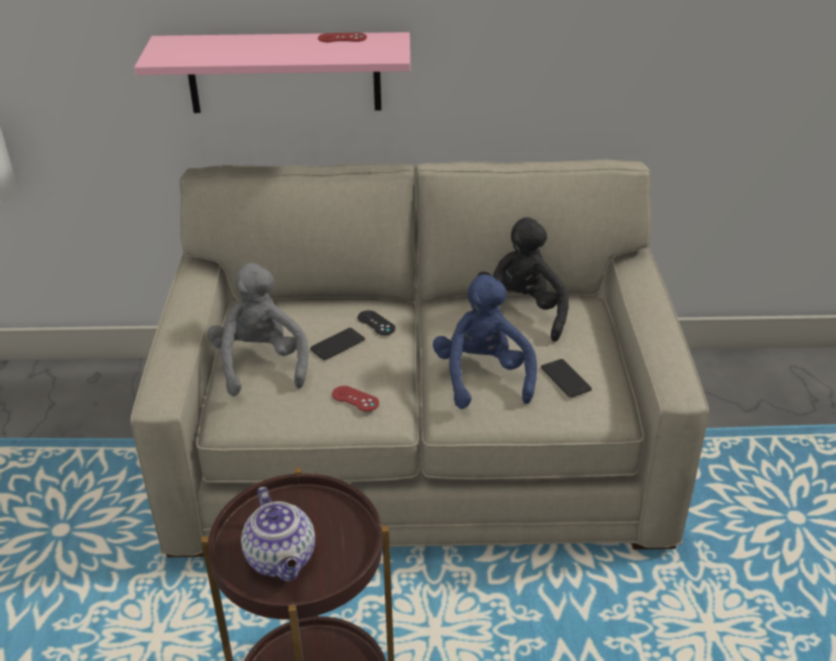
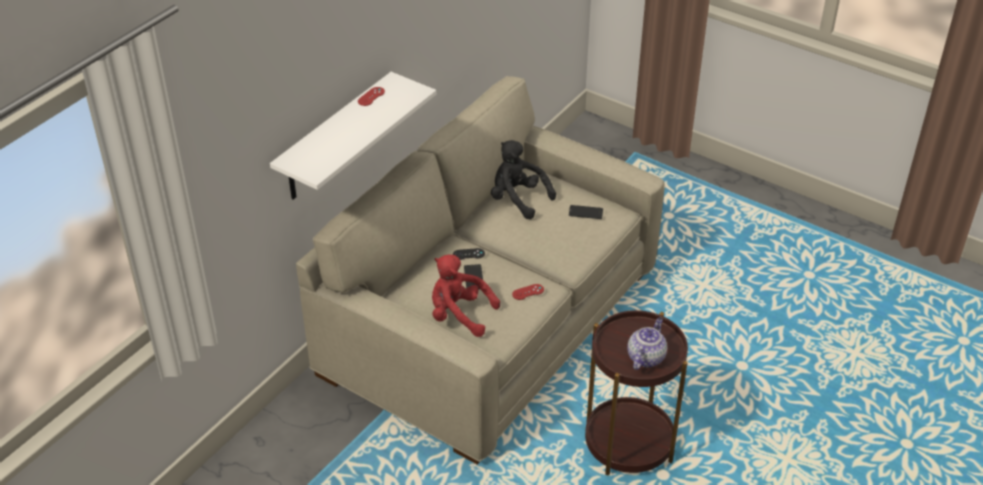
camera: 55 degrees left, 5 degrees up
pink shelf [134,32,410,113] -> white shelf [270,72,436,199]
grey plush toy [207,263,309,396] -> red plush toy [432,255,500,337]
teapot [241,487,315,581] -> teapot turned 75 degrees counterclockwise [627,318,667,370]
blue plush toy [433,274,537,409] -> none

